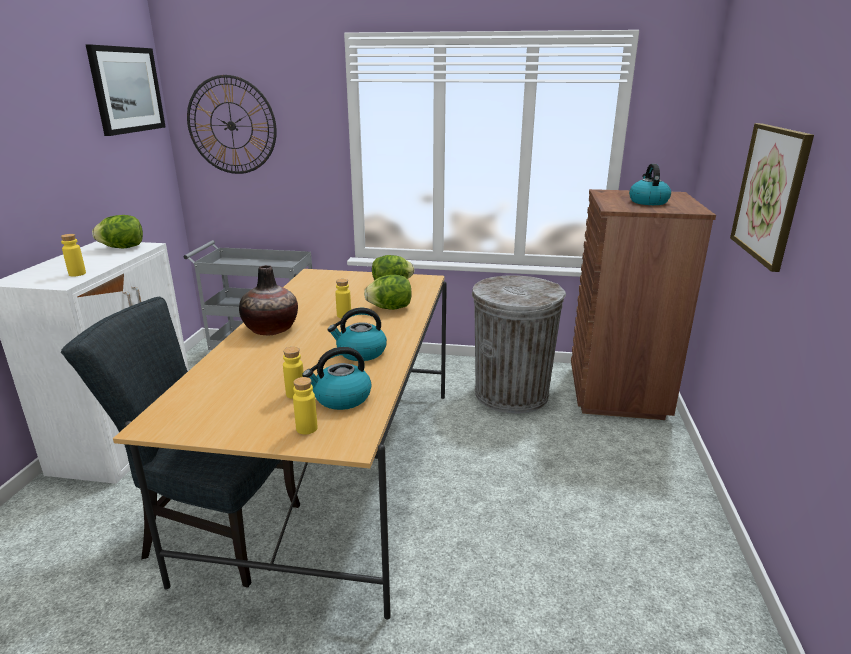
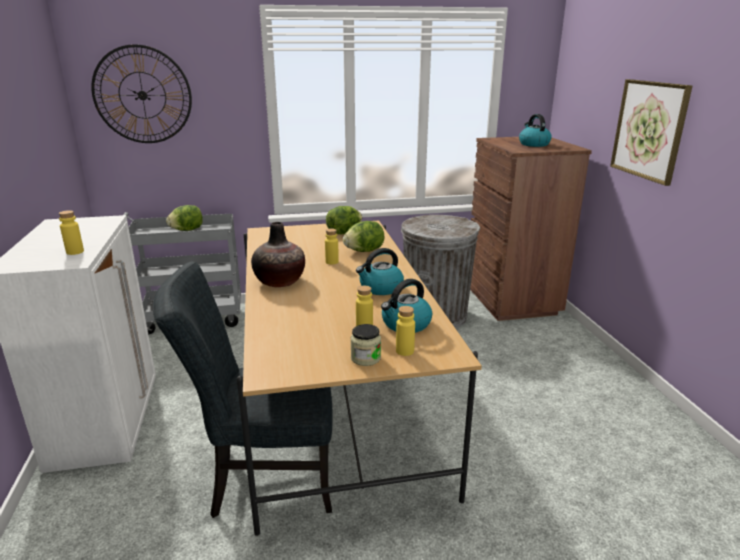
camera: 20 degrees left, 0 degrees up
picture [86,45,165,136] -> none
lettuce [92,215,143,248] -> lettuce moved to [166,205,203,231]
none -> jar [350,324,381,366]

